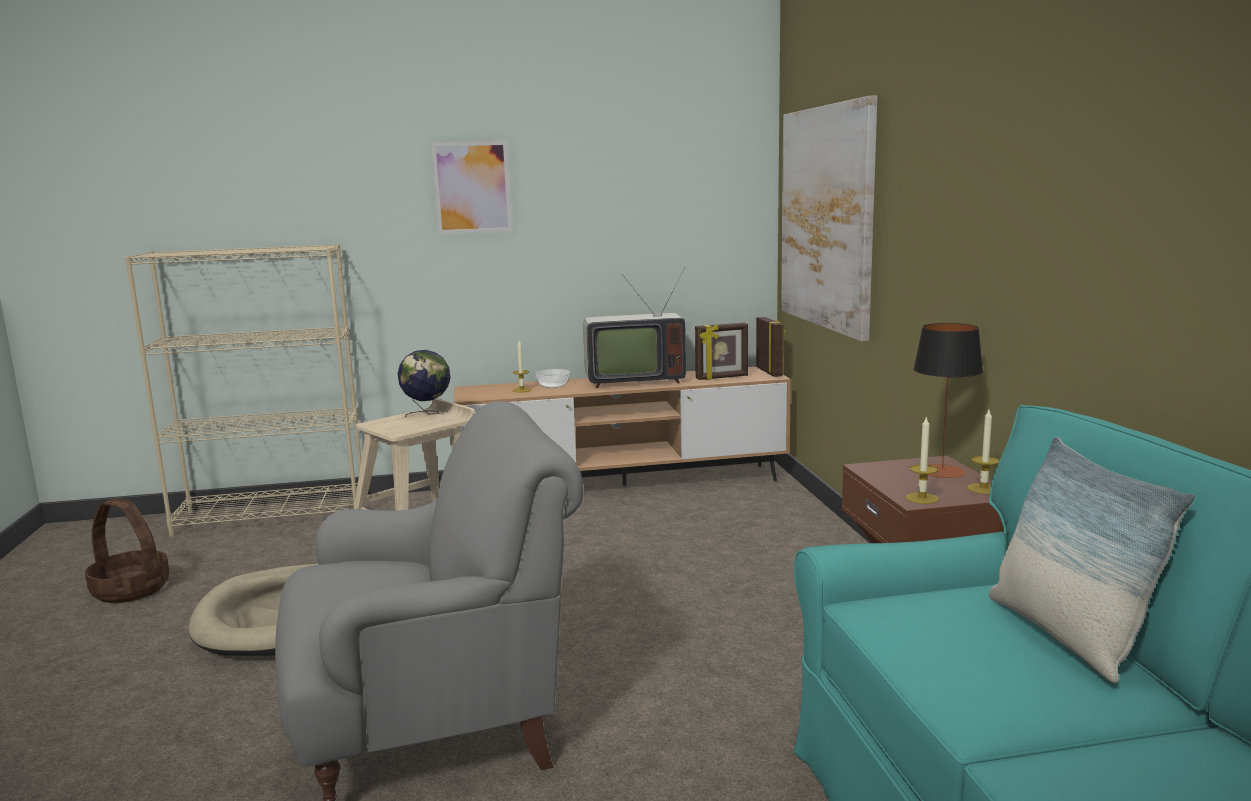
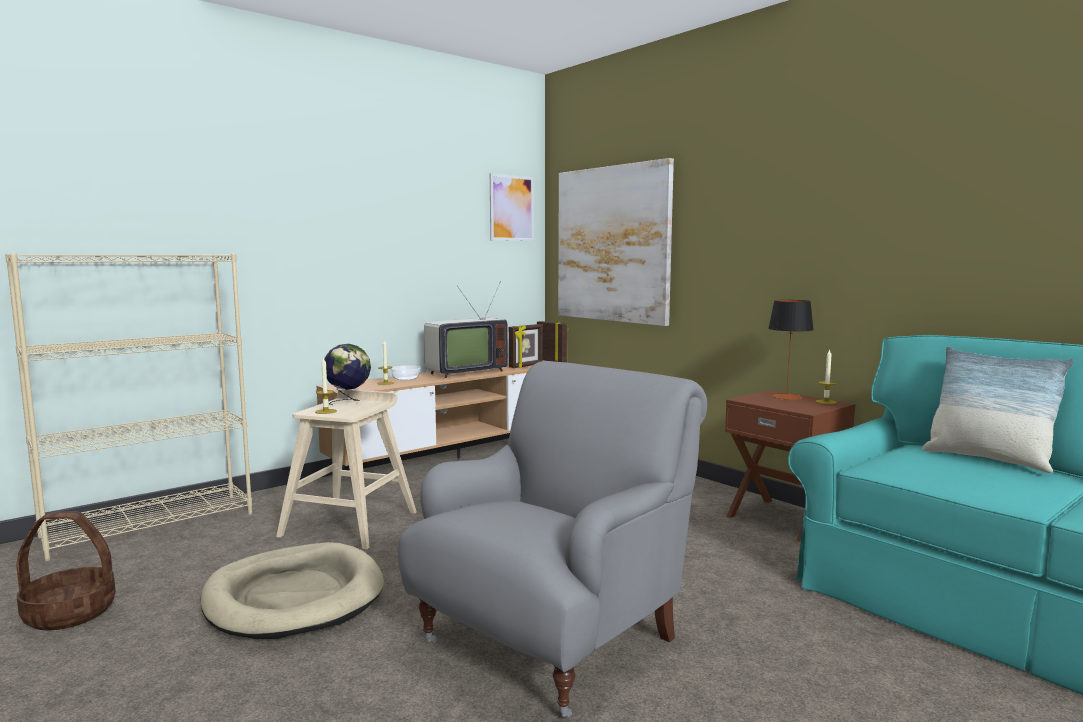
camera: 30 degrees left, 5 degrees down
picture [431,141,512,234] -> picture moved to [490,173,533,241]
candle [906,416,939,504] -> candle moved to [315,357,337,414]

